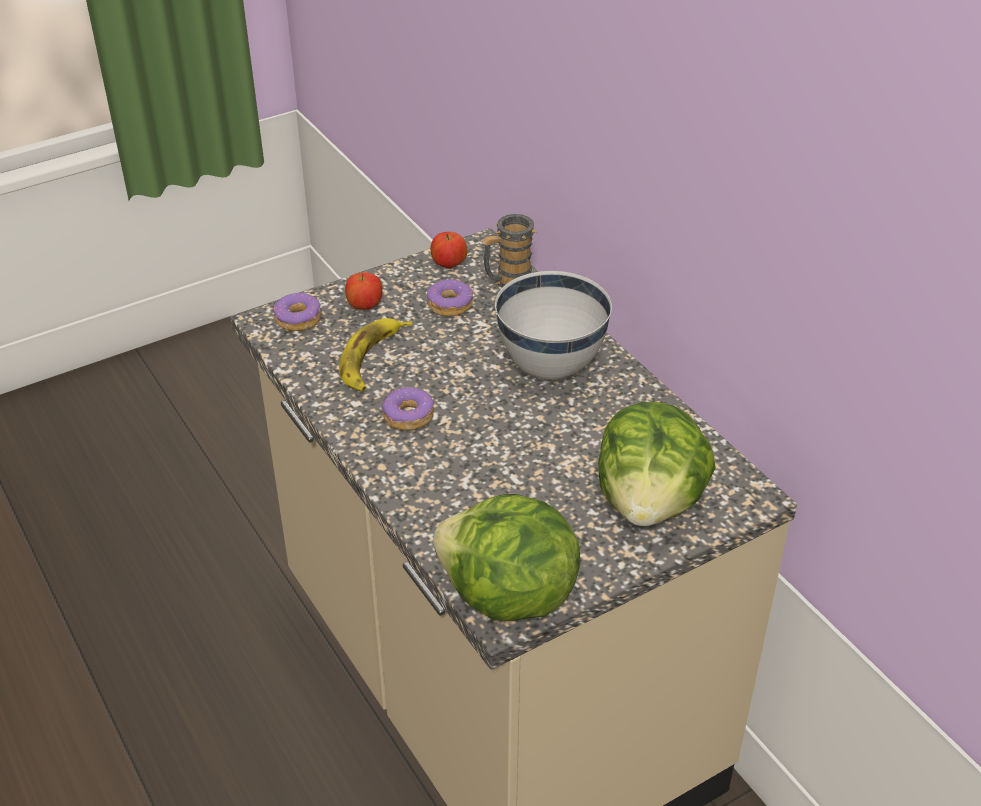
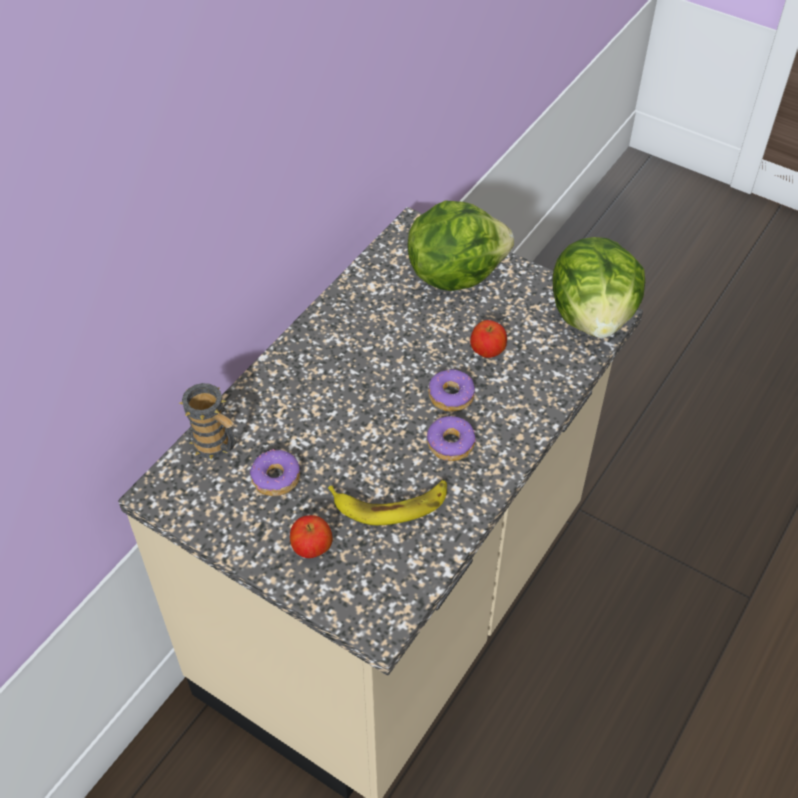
camera: 115 degrees left, 10 degrees up
donut [273,293,321,331] -> donut moved to [428,369,475,412]
apple [431,232,467,269] -> apple moved to [470,320,507,358]
white bowl [495,271,612,380] -> none

